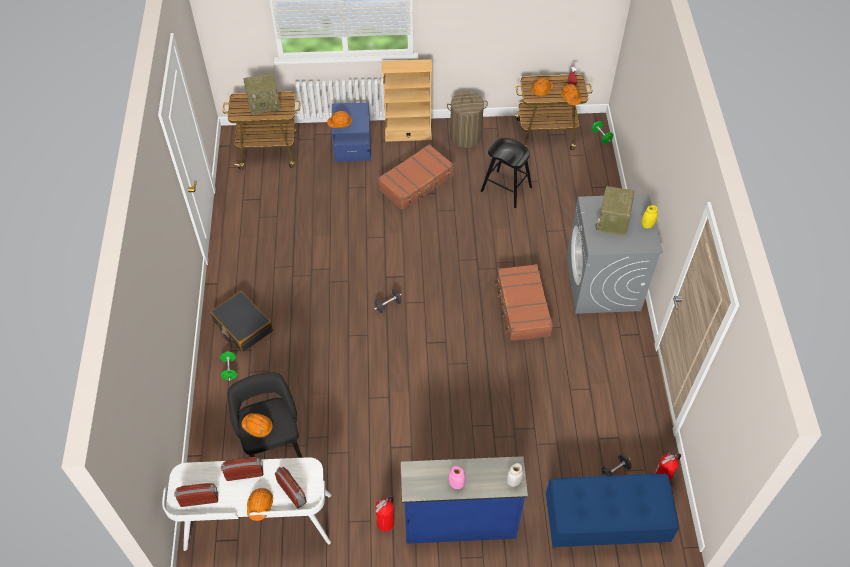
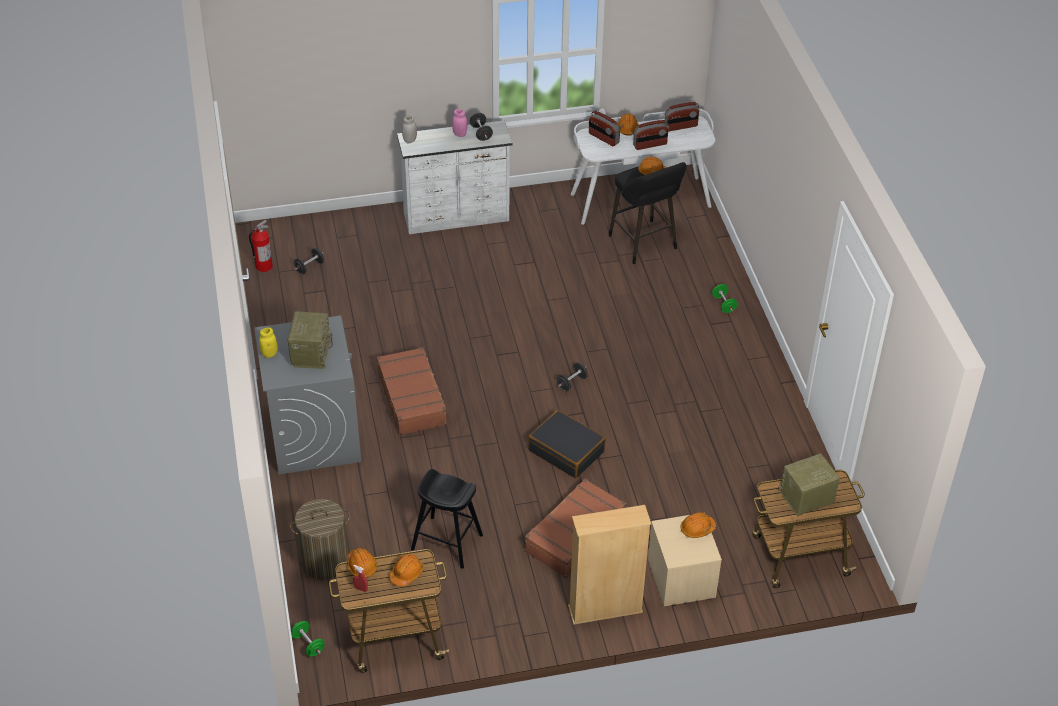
camera: 170 degrees right, 10 degrees down
black suitcase [210,291,273,353] -> black suitcase moved to [528,410,606,478]
blue nightstand [331,102,371,162] -> beige nightstand [648,515,722,606]
fire extinguisher [375,496,394,532] -> none
blue dresser [401,456,528,544] -> white dresser [397,120,512,234]
laundry basket [447,92,488,148] -> laundry basket moved to [289,499,350,580]
blue bench [546,474,679,550] -> none
none -> black dumbbell [470,113,493,141]

